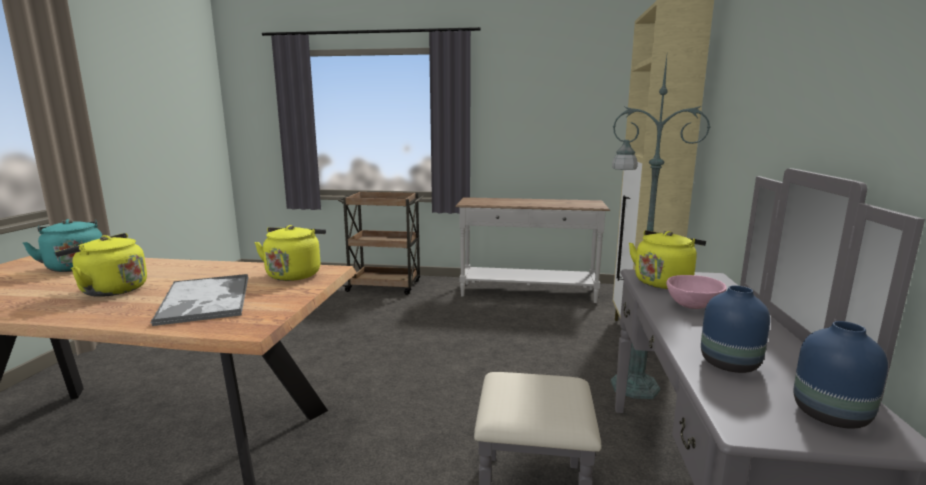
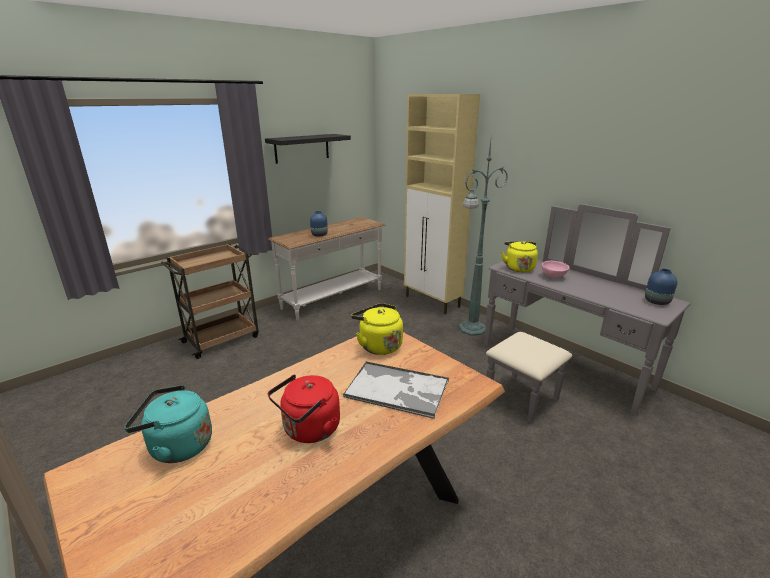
camera: 50 degrees left, 10 degrees up
yellow kettle [55,233,147,297] -> red kettle [268,374,340,443]
blue vase [701,285,770,373] -> blue vase moved to [310,211,328,237]
none -> black shelf [265,134,351,164]

